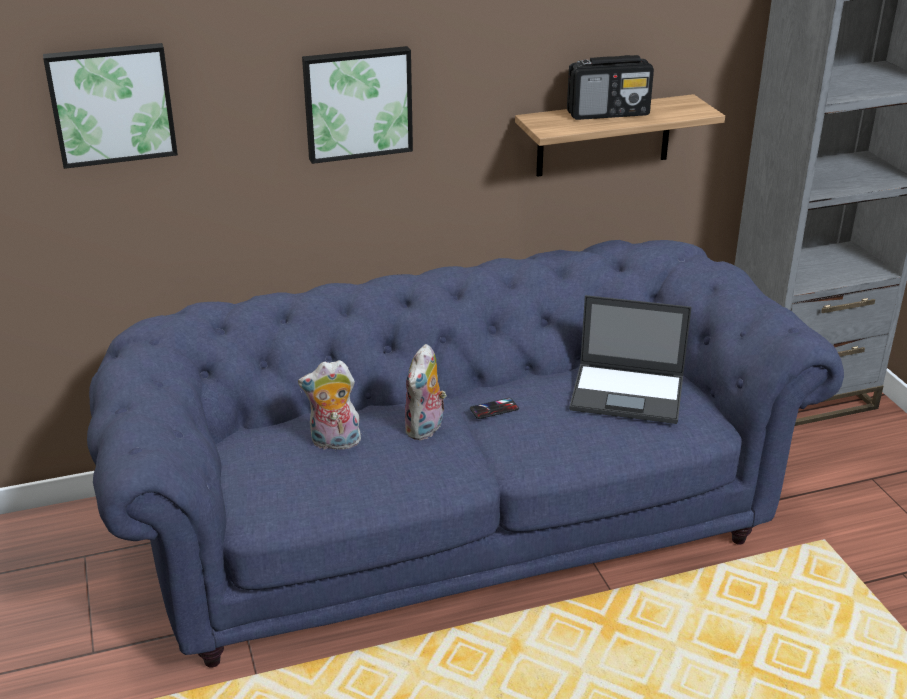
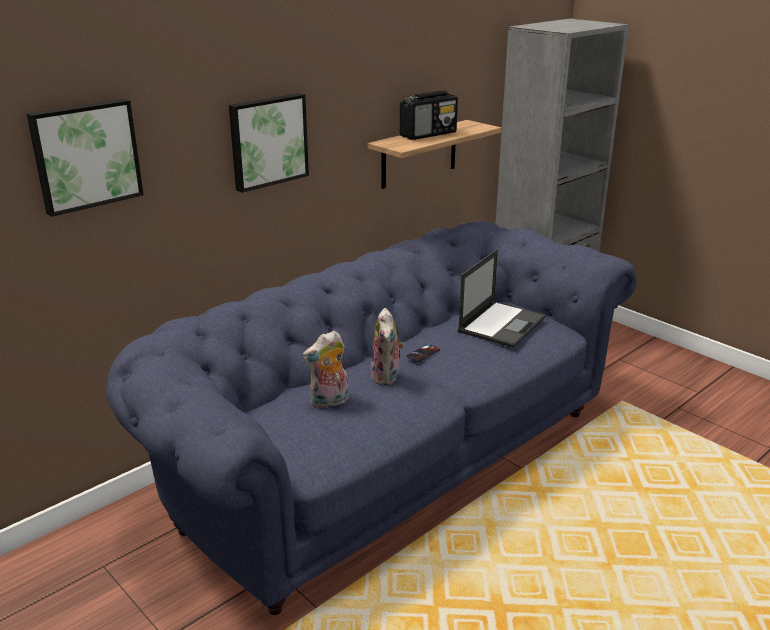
camera: 25 degrees left, 5 degrees down
laptop [569,295,692,424] -> laptop turned 45 degrees counterclockwise [458,249,546,348]

